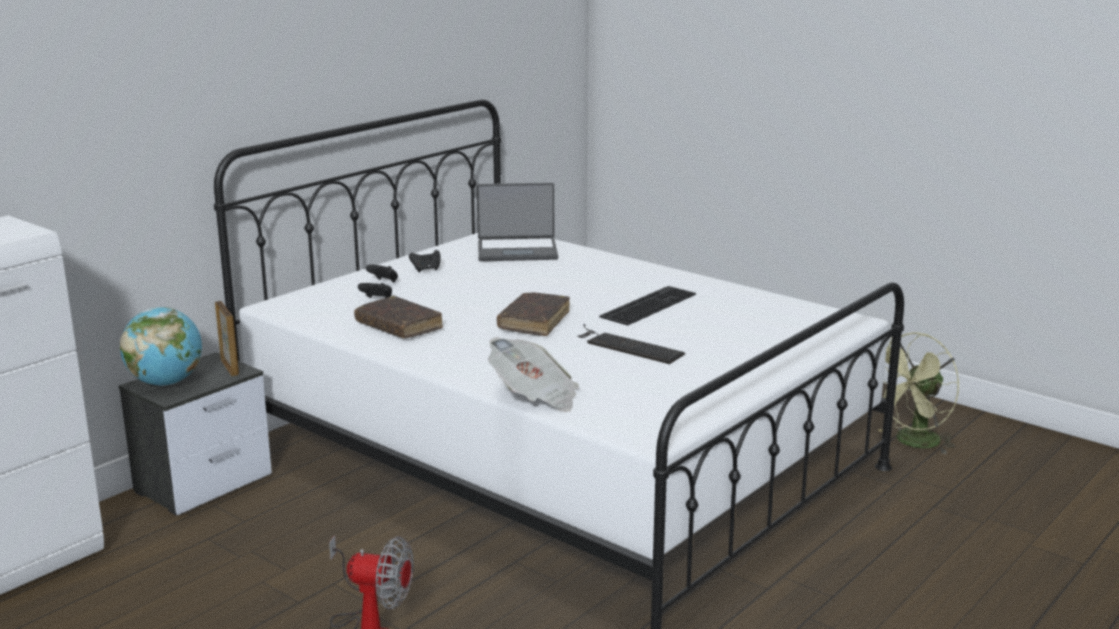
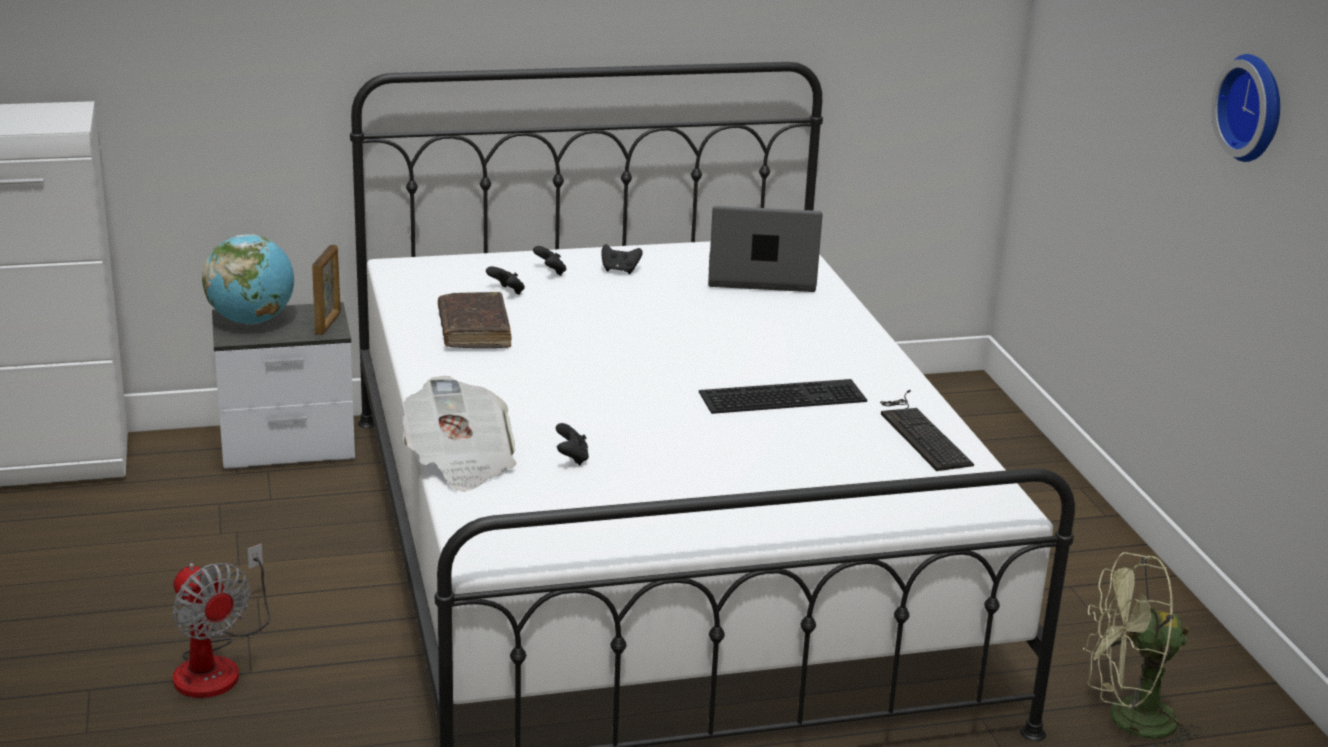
camera: 35 degrees right, 5 degrees up
laptop [477,183,558,261] -> laptop turned 150 degrees clockwise [708,206,823,292]
brown book [497,292,570,336] -> none
keyboard [577,324,685,364] -> keyboard moved to [880,390,974,471]
none -> black game controller [556,423,589,465]
none -> wall clock [1212,54,1280,162]

